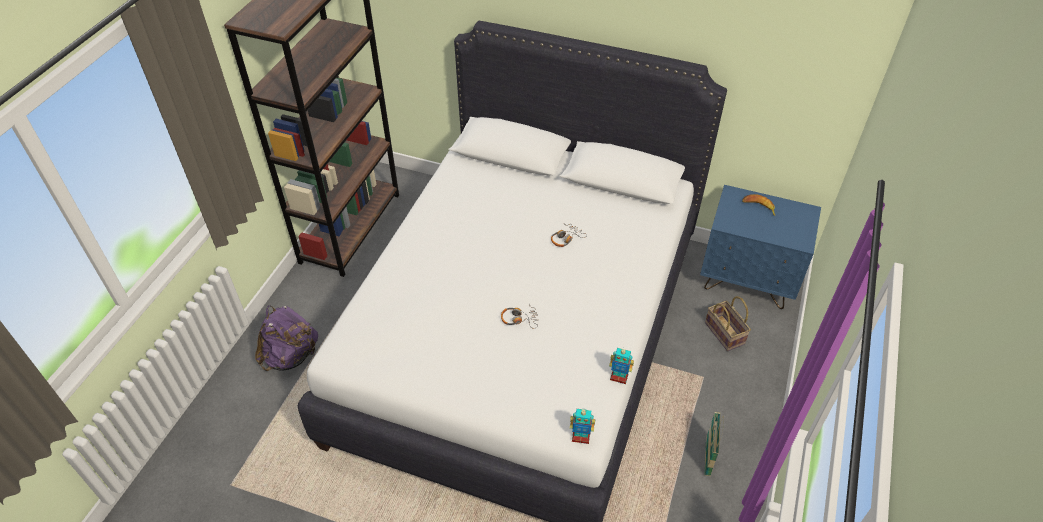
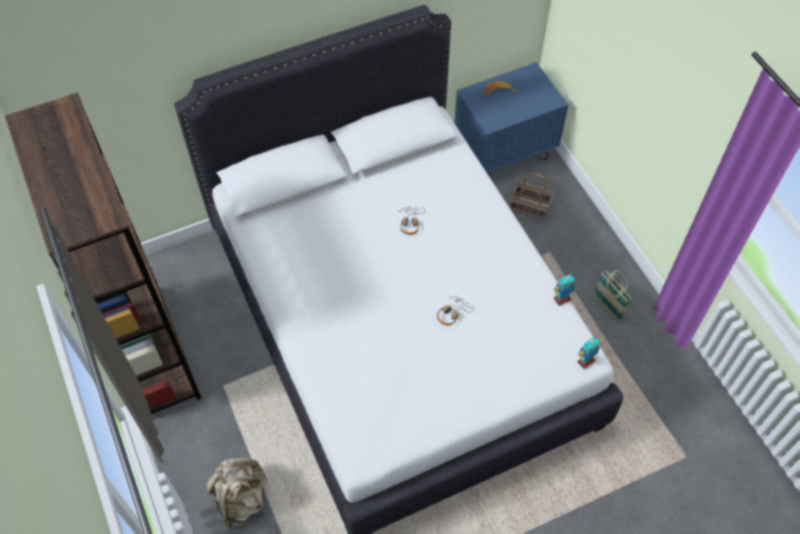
camera: 45 degrees left, 10 degrees up
purple backpack [255,305,318,371] -> beige backpack [206,457,268,529]

